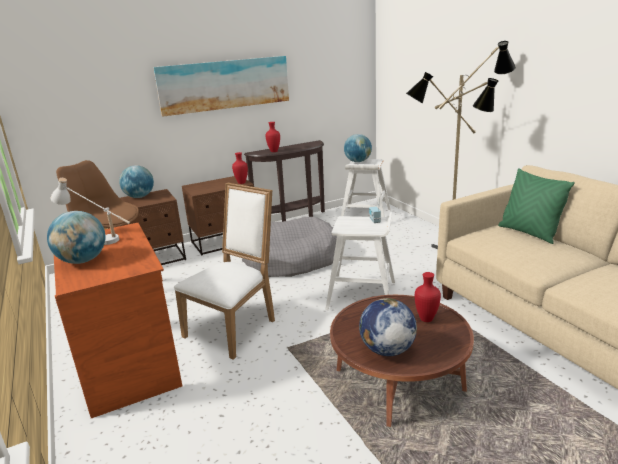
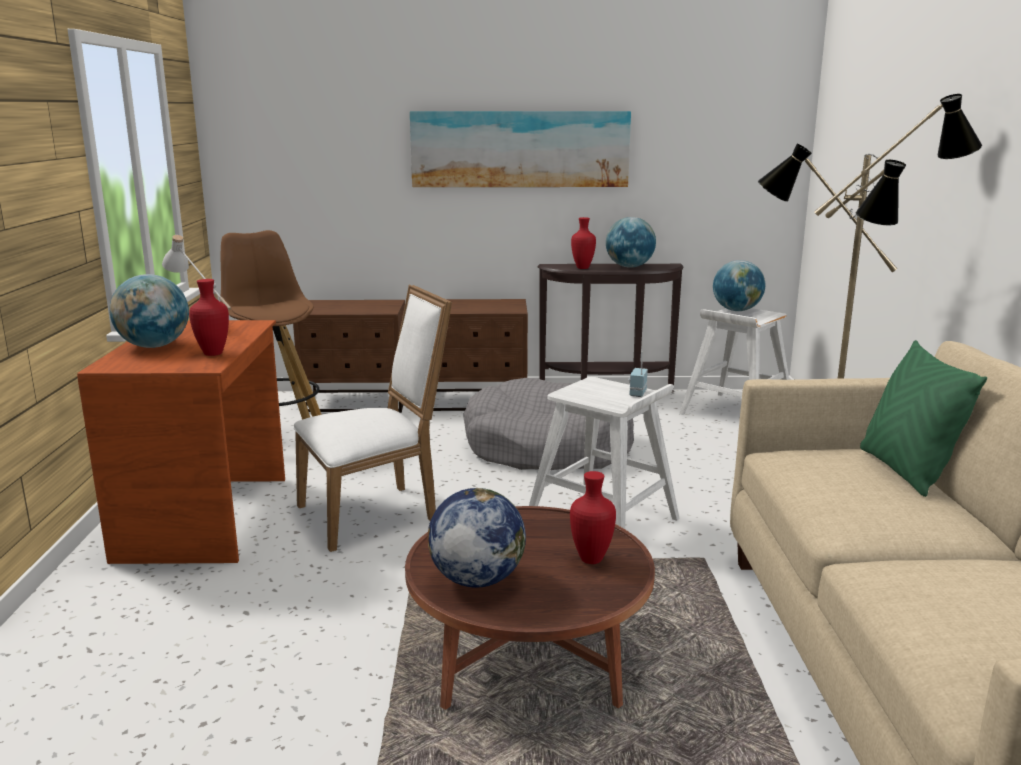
camera: 25 degrees right, 5 degrees down
globe [119,165,154,198] -> globe moved to [606,217,656,268]
red vase [232,152,248,184] -> red vase moved to [189,279,229,356]

